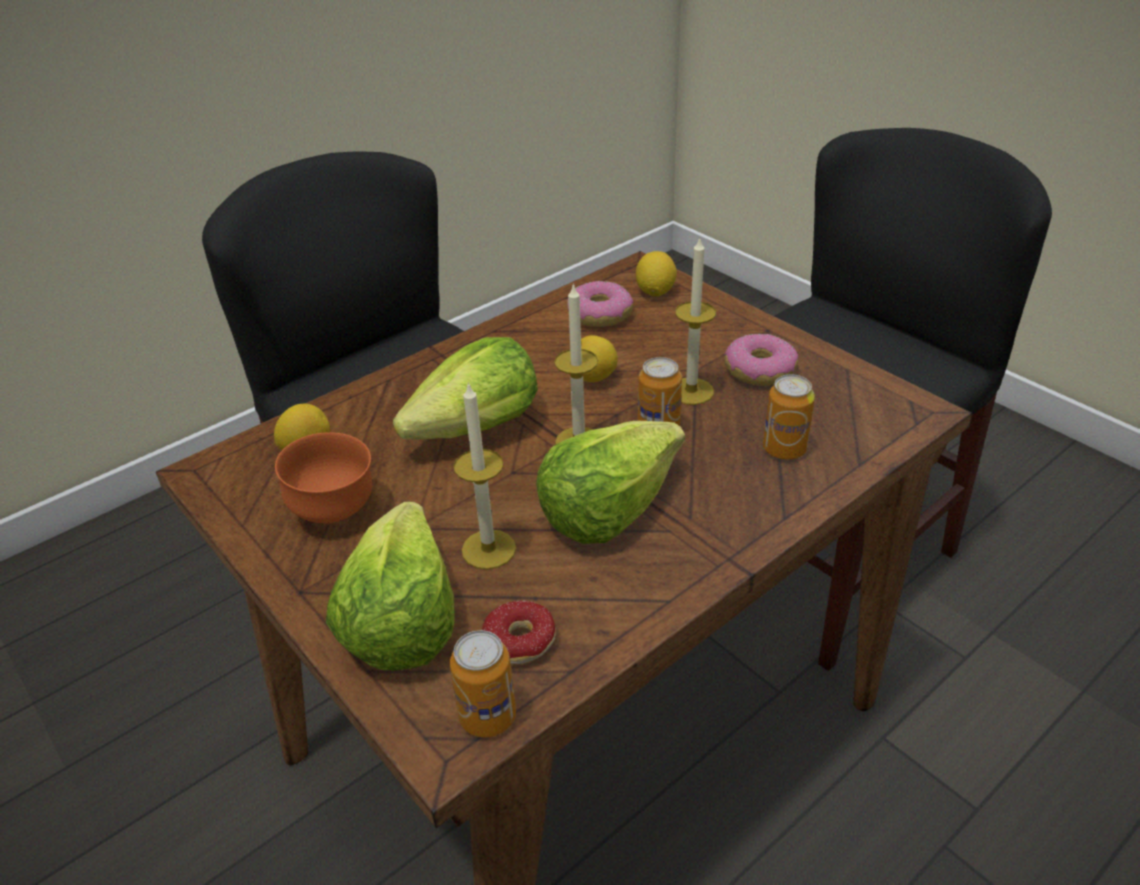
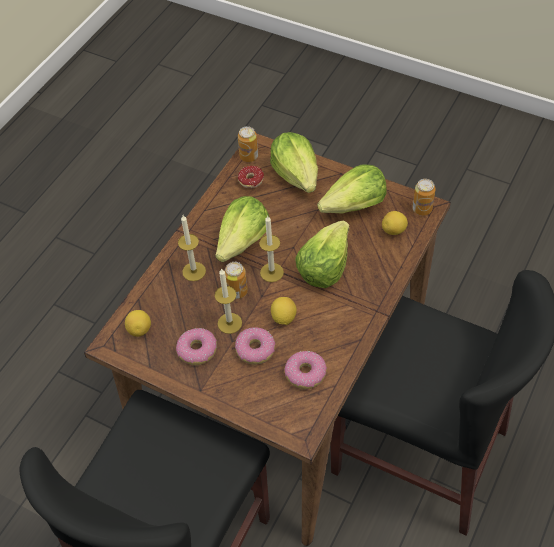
camera: 160 degrees right, 15 degrees up
orange bowl [275,432,372,524] -> lettuce [317,164,386,213]
candle [453,382,516,570] -> candle moved to [178,215,206,281]
lemon [636,251,677,296] -> lemon moved to [125,310,151,337]
can [763,374,815,460] -> can moved to [412,179,436,216]
none -> donut [235,327,275,365]

